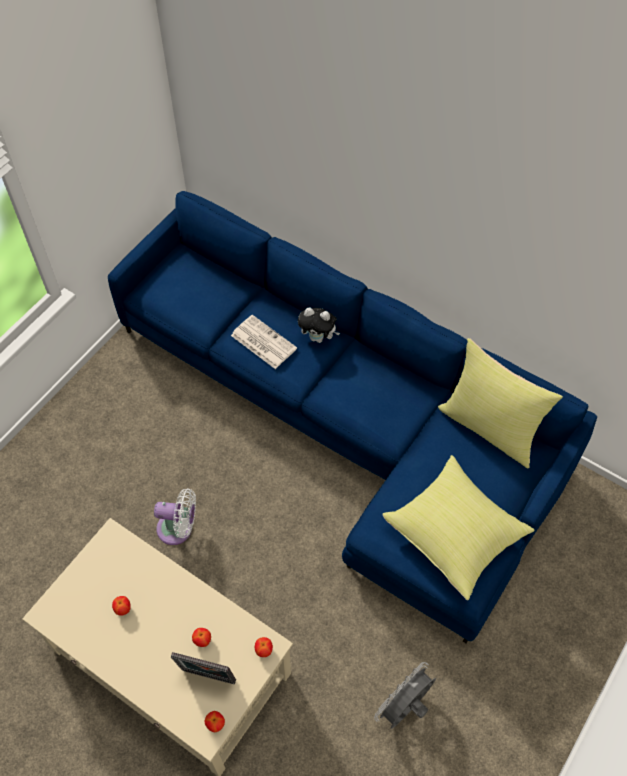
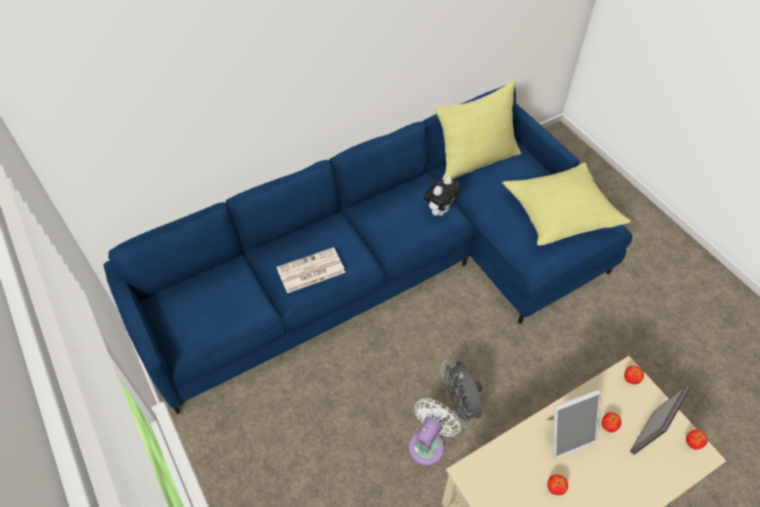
camera: 65 degrees left, 5 degrees down
plush toy [298,308,340,343] -> plush toy moved to [424,176,461,216]
grey fan [374,662,436,729] -> grey fan moved to [440,361,483,428]
none -> picture frame [546,389,601,459]

